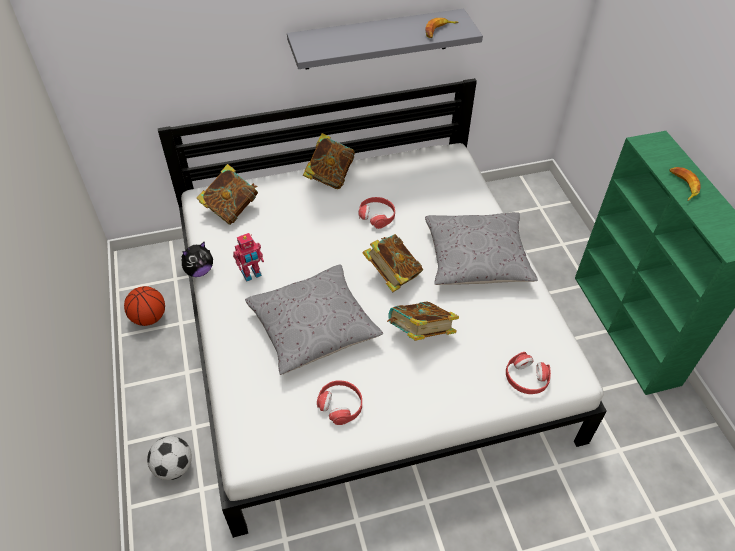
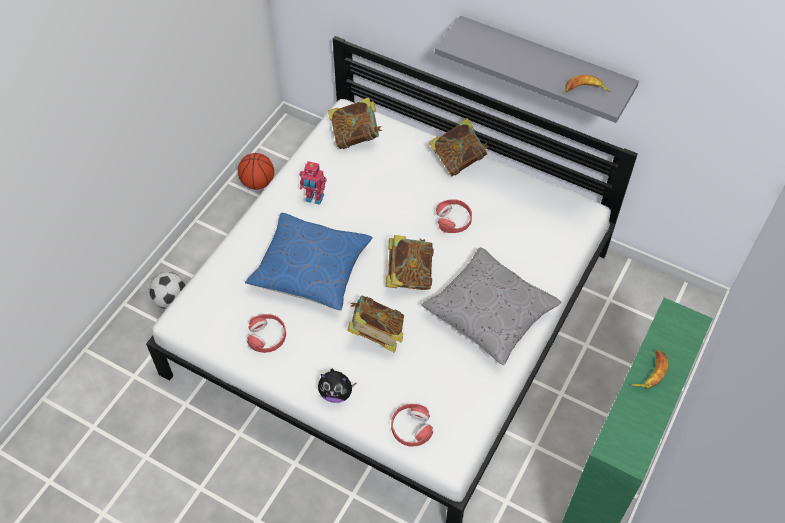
camera: 45 degrees right, 5 degrees up
plush toy [182,242,213,277] -> plush toy moved to [318,368,357,403]
grey pillow [245,264,383,375] -> blue pillow [245,213,372,310]

